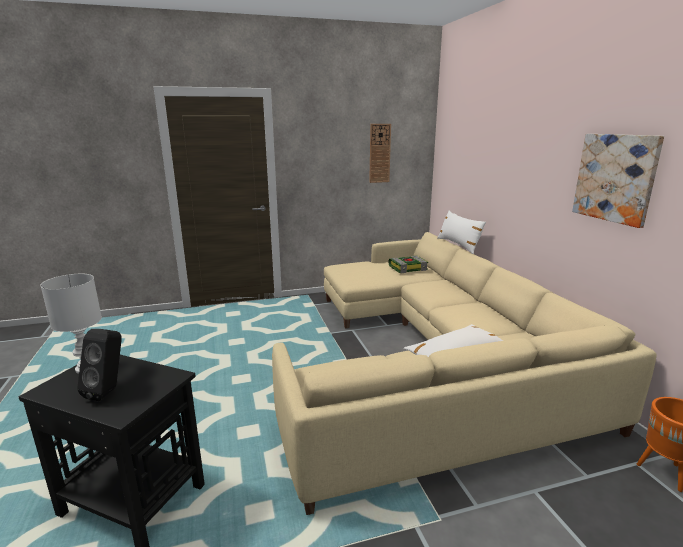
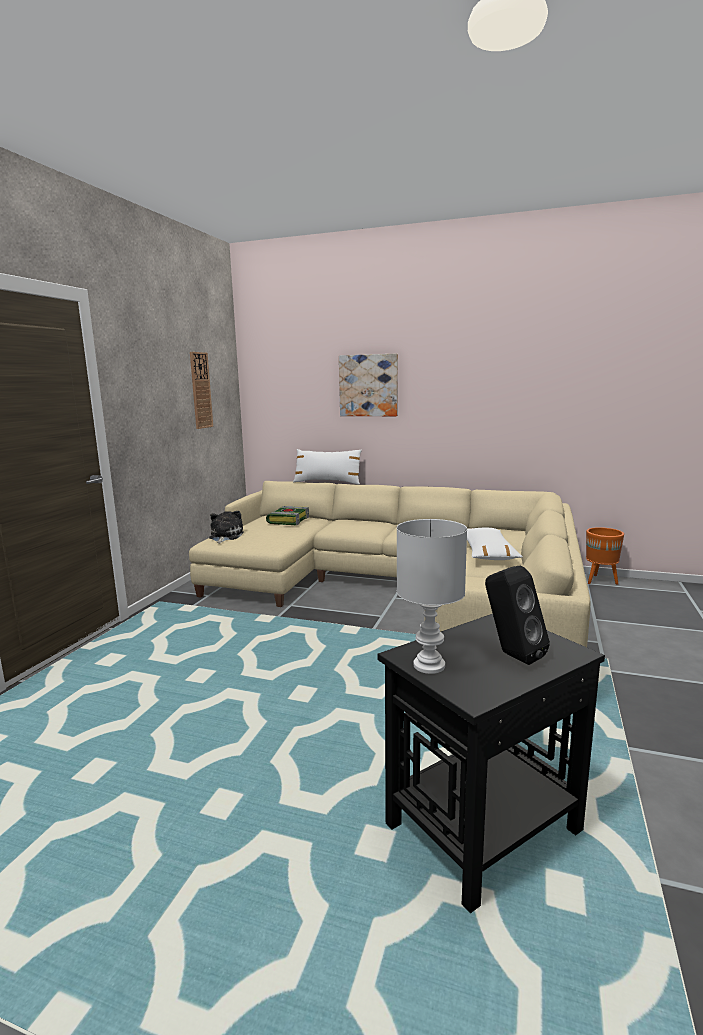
camera: 55 degrees left, 5 degrees down
picture [572,134,664,228] -> picture moved to [339,354,398,416]
none -> plush toy [209,511,244,544]

